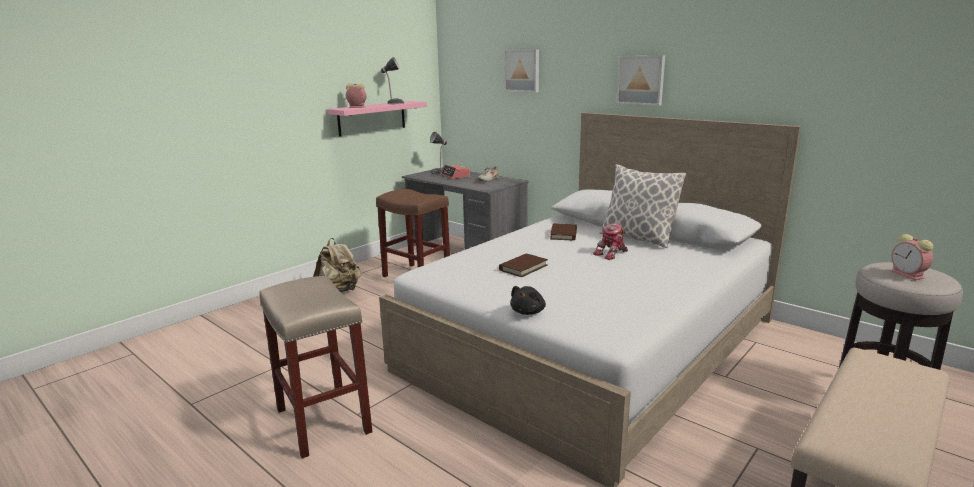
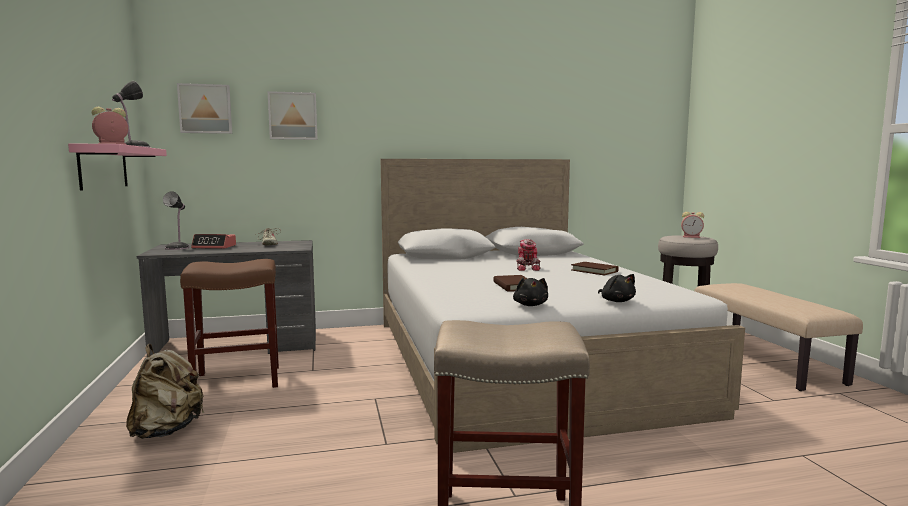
camera: 55 degrees left, 10 degrees down
brown book [550,224,577,240] -> brown book moved to [571,262,619,275]
pillow [599,164,686,248] -> none
picture [616,56,665,106] -> picture moved to [177,83,232,134]
none -> black plush toy [513,278,548,306]

